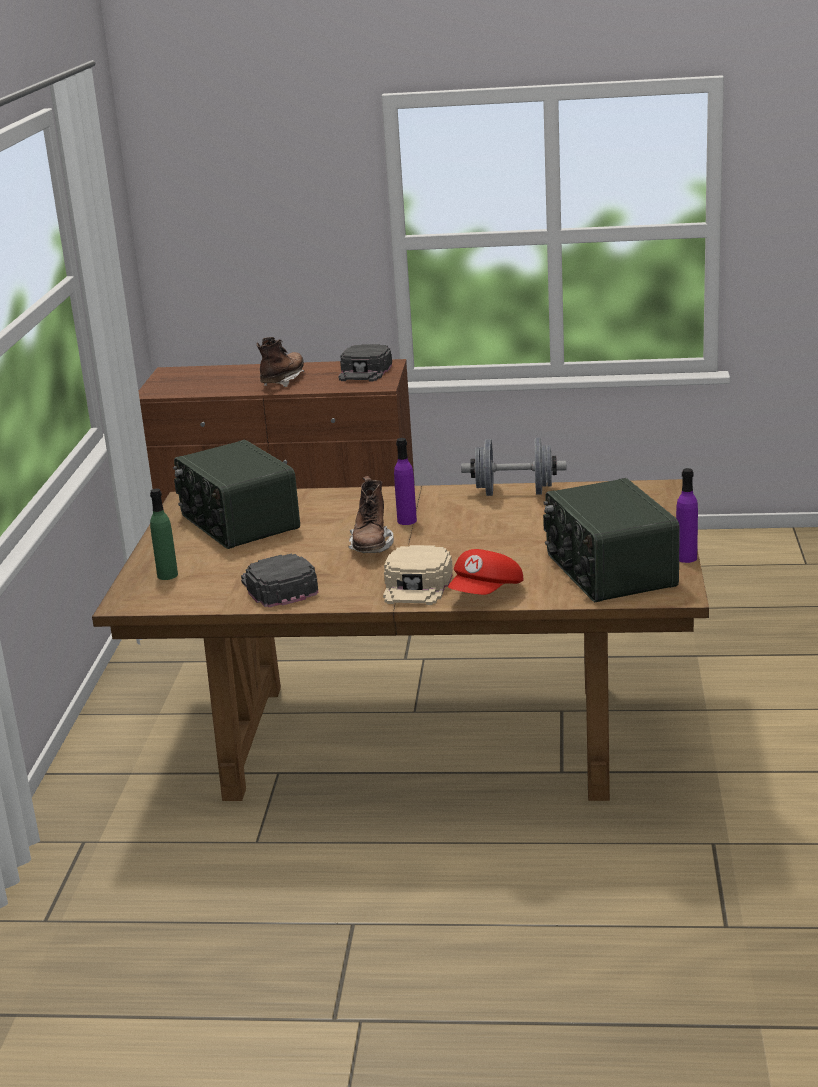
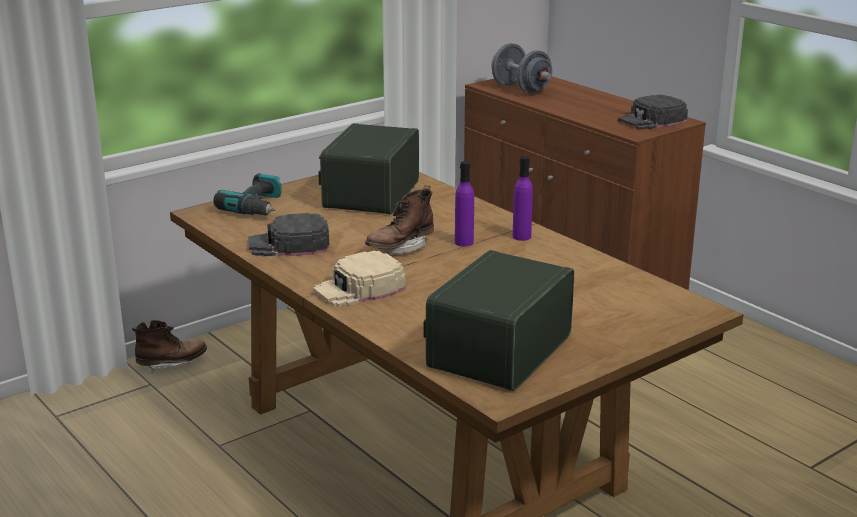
camera: 45 degrees right, 0 degrees up
green bottle [150,489,178,580] -> power drill [214,173,282,215]
black cap [241,554,318,607] -> black cap turned 120 degrees counterclockwise [248,213,329,256]
brown boot [256,337,304,387] -> brown boot moved to [132,320,207,374]
red cap [448,549,523,595] -> none
grey dumbbell [461,438,566,496] -> grey dumbbell moved to [492,43,553,94]
purple bottle [676,468,698,563] -> purple bottle moved to [513,156,533,241]

